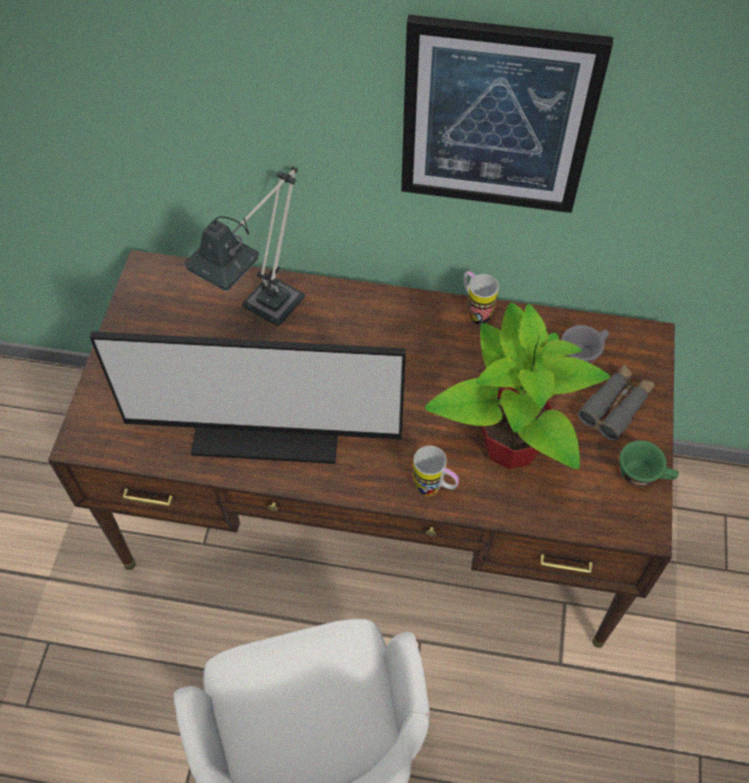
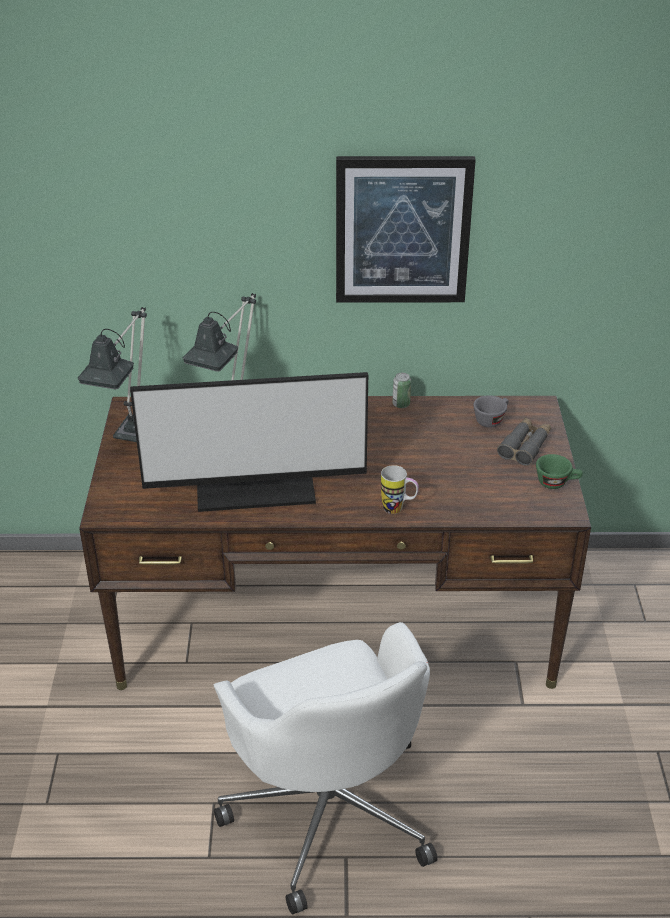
camera: 10 degrees left, 20 degrees down
potted plant [425,302,610,469] -> none
mug [463,271,499,325] -> can [392,373,411,408]
none -> table lamp [78,307,147,442]

